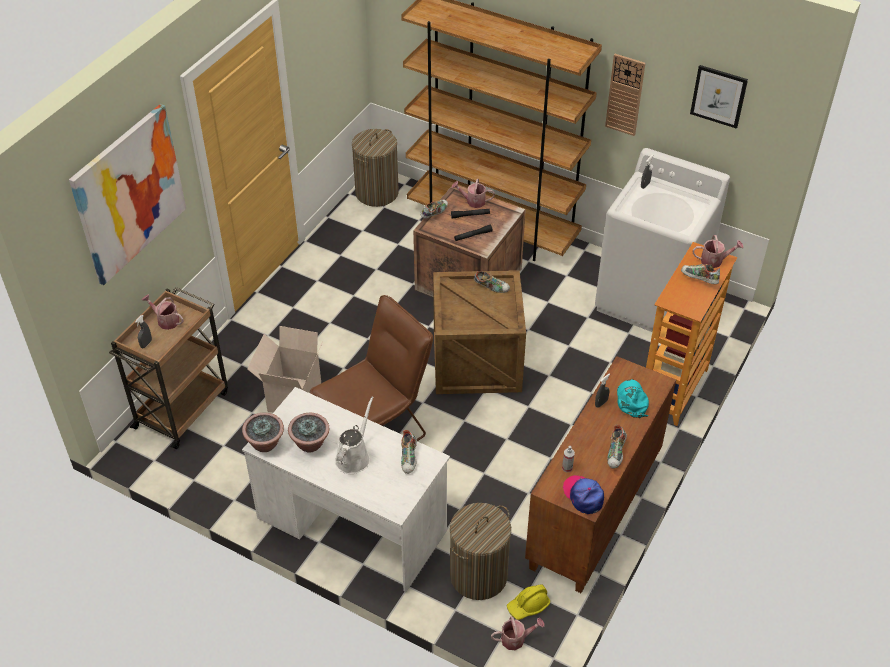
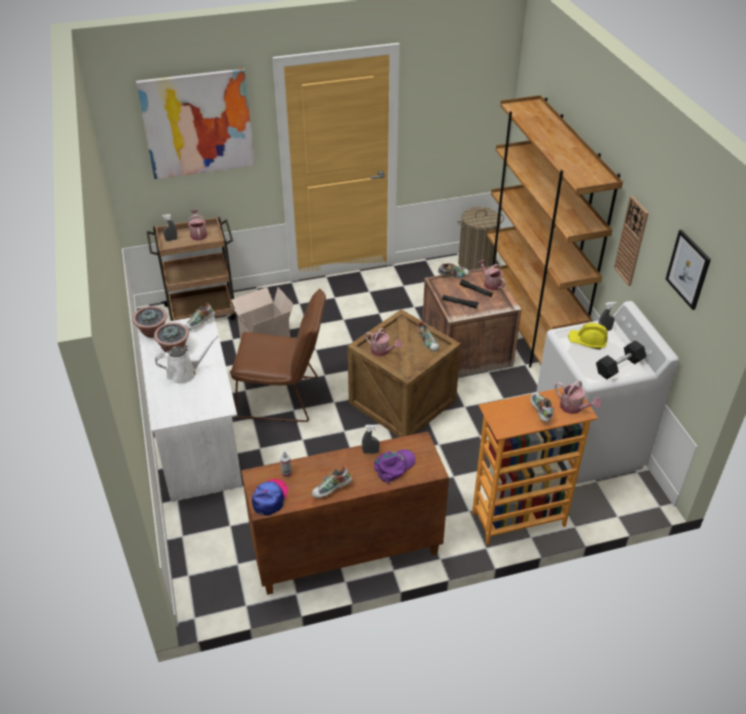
camera: 45 degrees right, 5 degrees down
shoe [401,430,417,474] -> shoe moved to [185,303,215,330]
laundry basket [450,503,511,600] -> none
watering can [491,616,545,650] -> watering can moved to [365,328,402,357]
yellow hard hat [507,584,550,620] -> yellow hard hat moved to [568,323,608,350]
turquoise cap [617,380,649,418] -> purple cap [374,449,416,484]
none -> black dumbbell [596,340,646,379]

